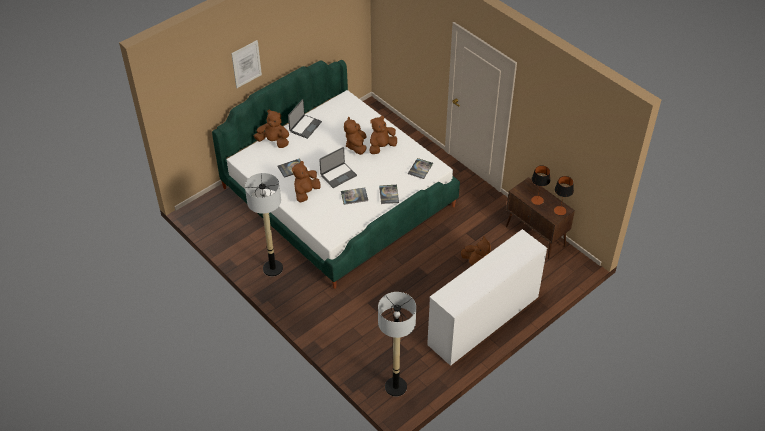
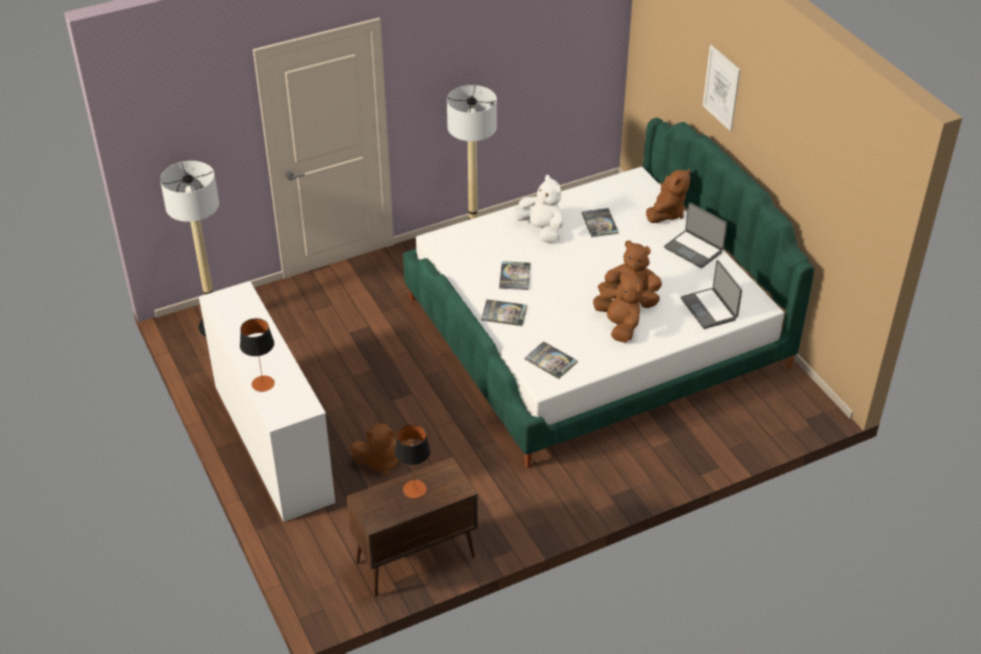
camera: 105 degrees right, 5 degrees down
brown plush toy [292,161,321,202] -> white plush toy [514,175,564,243]
laptop [319,147,357,188] -> laptop moved to [681,260,742,329]
table lamp [554,176,574,215] -> table lamp moved to [240,318,275,392]

